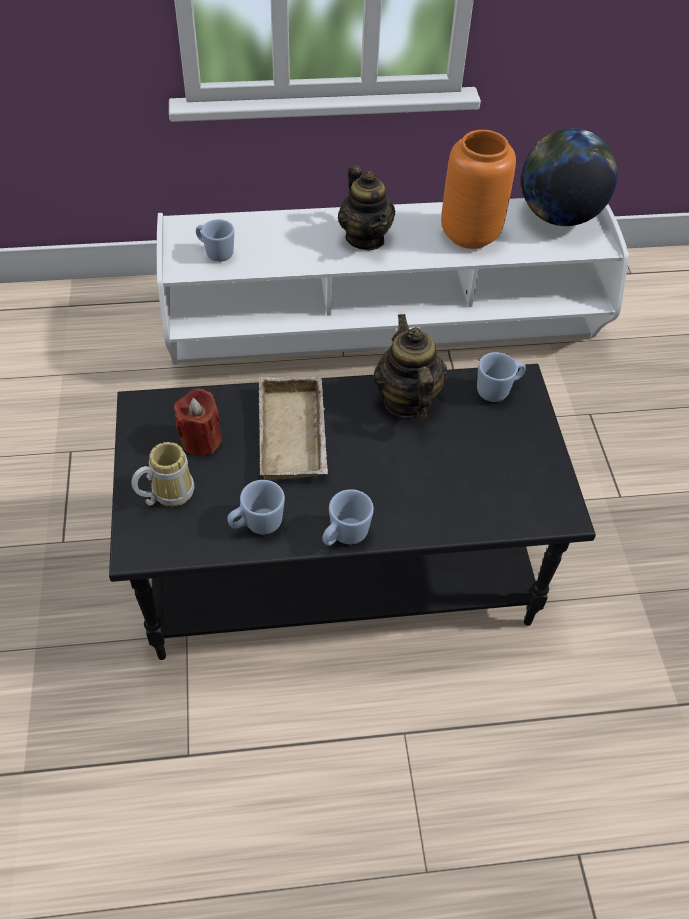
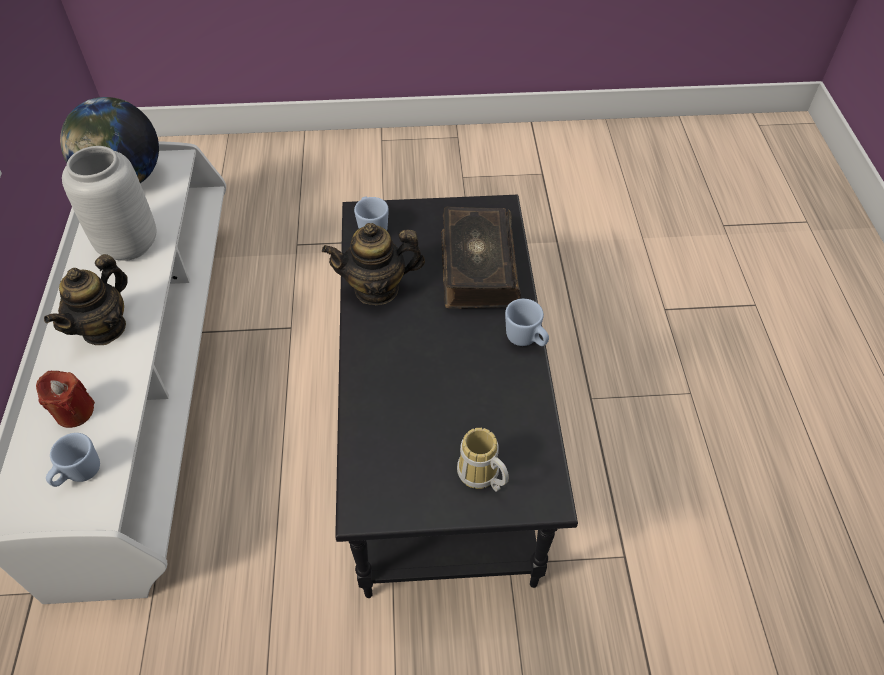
camera: 85 degrees left, 0 degrees up
red candle [174,388,222,456] -> red candle moved to [36,371,95,428]
blue mug [227,480,285,535] -> none
beige tray [259,376,328,481] -> none
teapot [338,165,395,250] -> teapot turned 135 degrees clockwise [44,254,127,345]
orange vase [441,130,516,249] -> grey vase [62,146,157,261]
none -> book [441,206,521,309]

